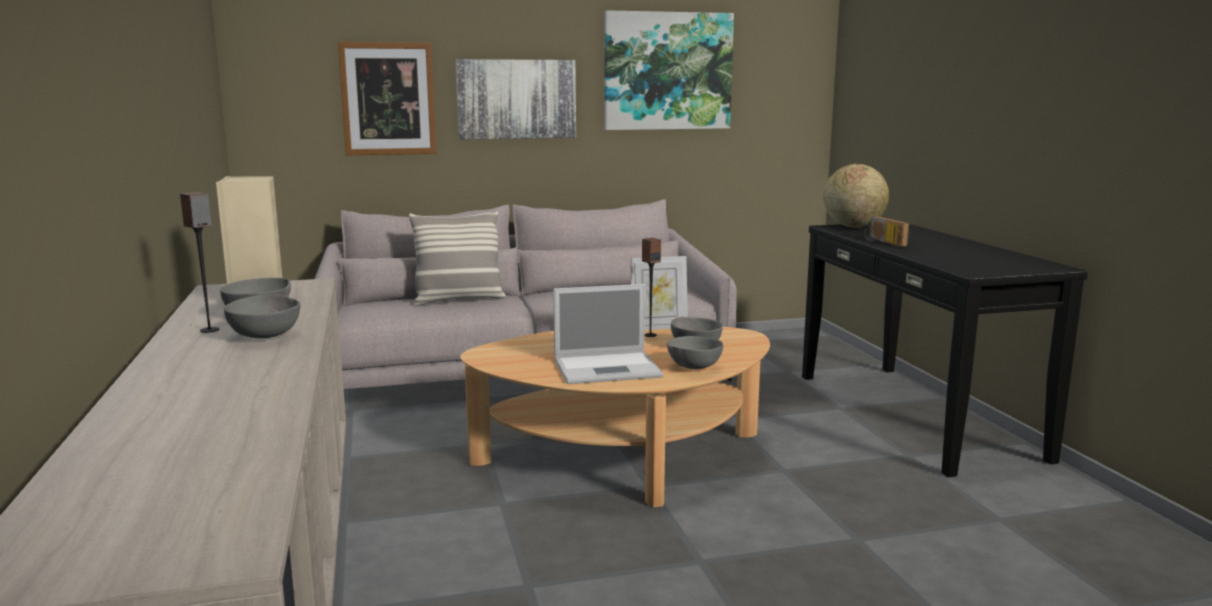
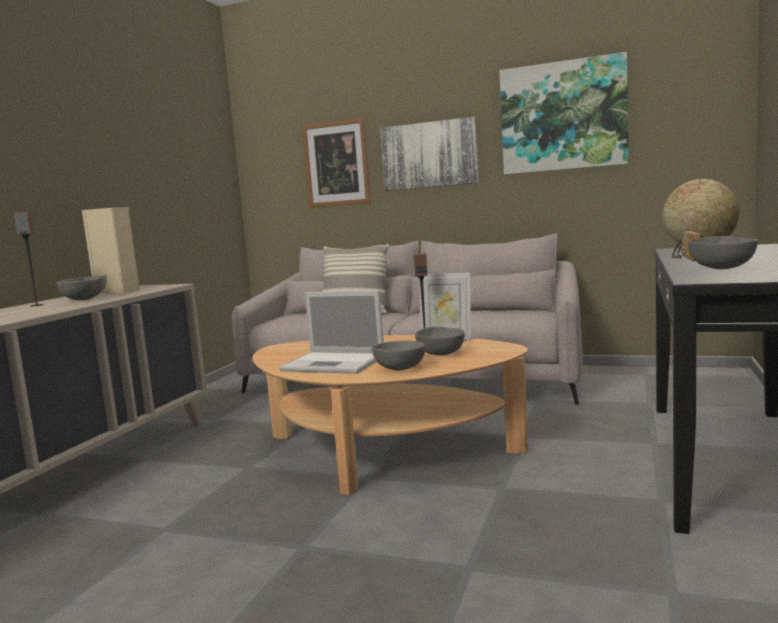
camera: 35 degrees right, 5 degrees down
grey bowl [224,294,300,338] -> grey bowl moved to [688,236,758,269]

